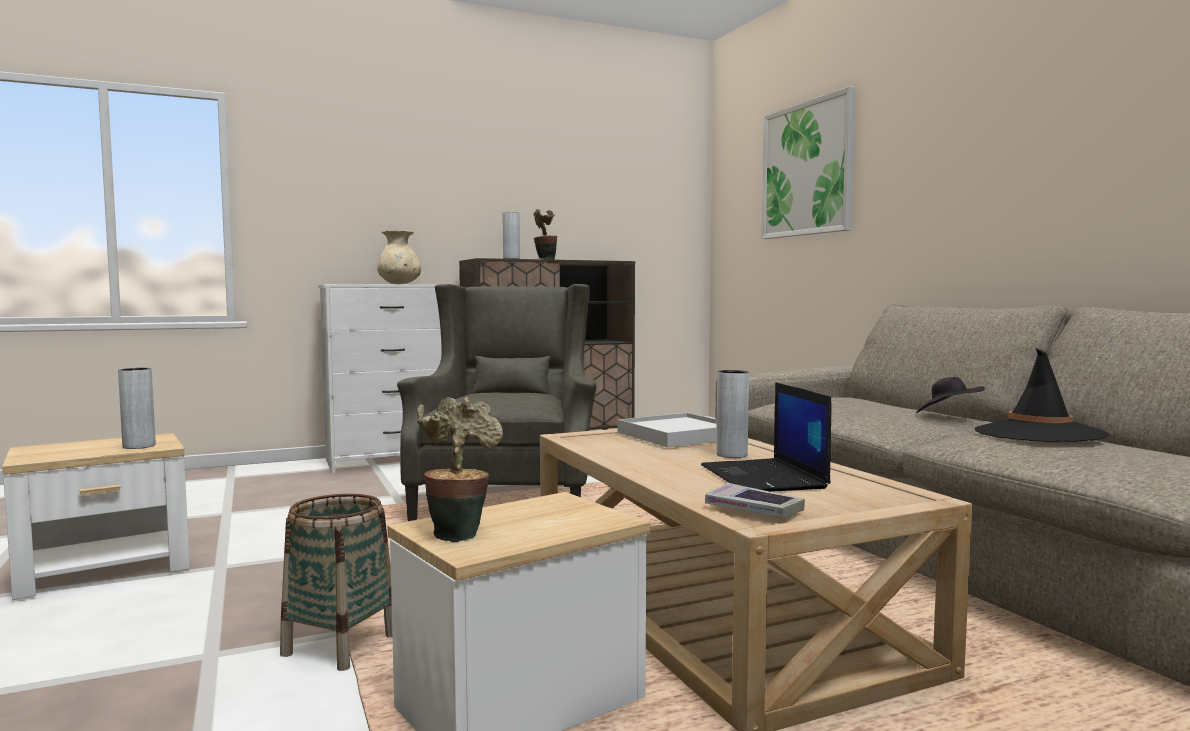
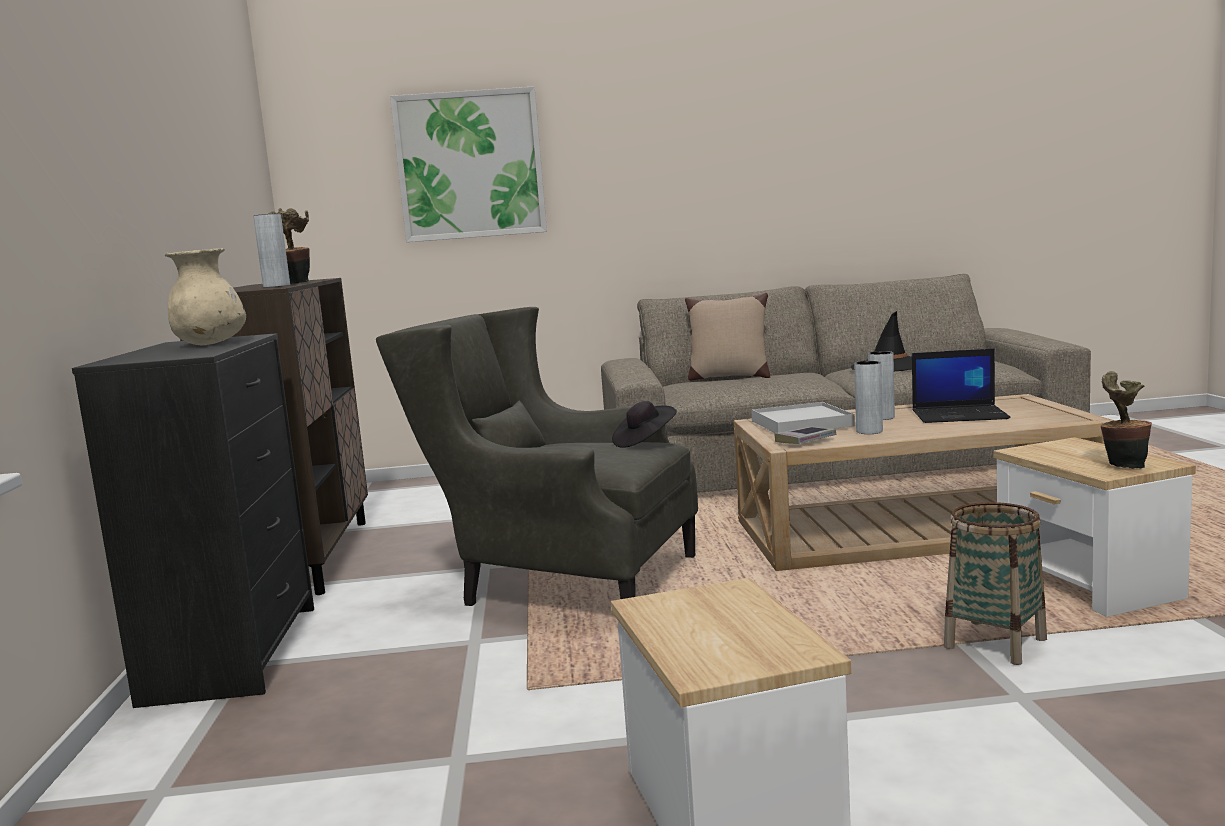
camera: 70 degrees left, 5 degrees up
grey vase [118,368,156,449] -> grey vase moved to [854,361,883,434]
white dresser [318,284,442,473] -> black dresser [72,333,314,708]
book [705,483,805,518] -> book moved to [774,426,836,444]
black hat [916,377,985,413] -> black hat moved to [612,401,677,448]
none -> beige pillow [685,293,770,380]

